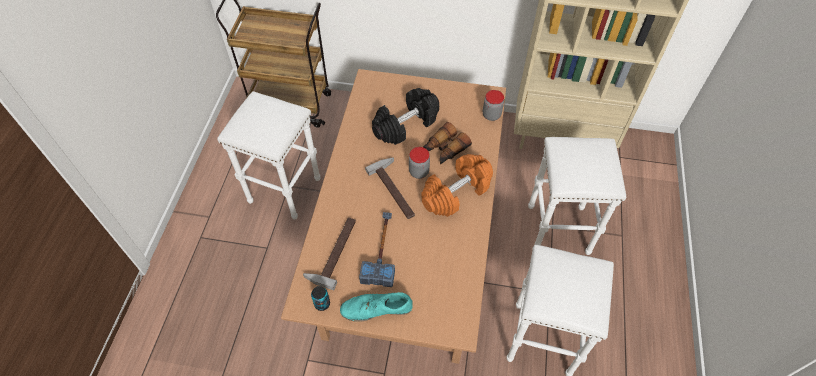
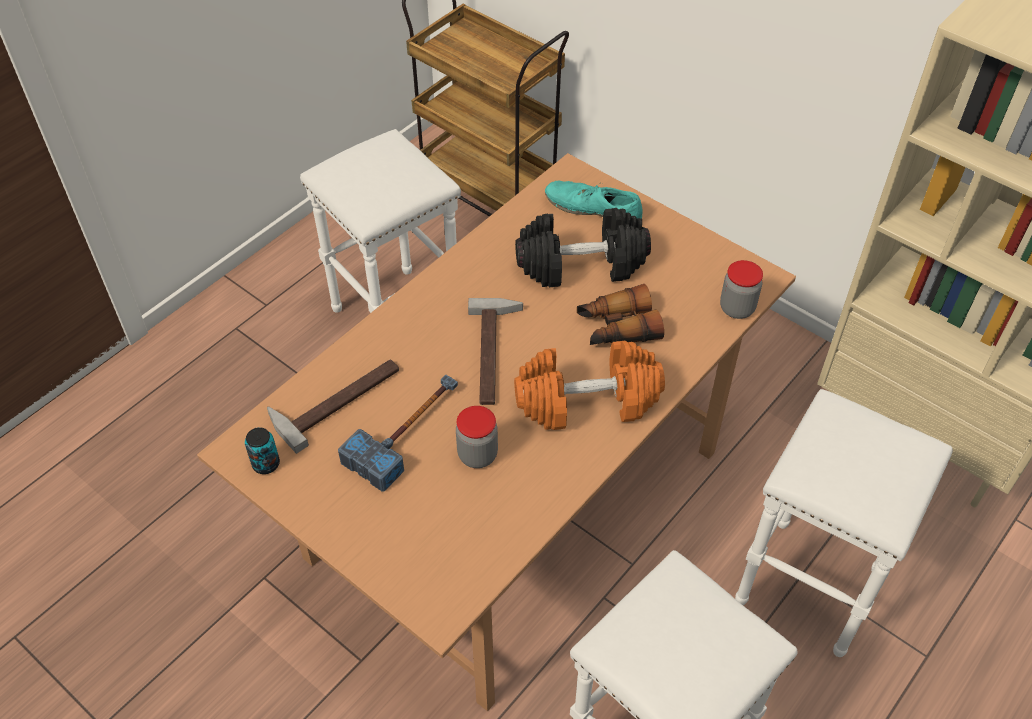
camera: 30 degrees right, 5 degrees down
turquoise shoe [340,292,413,322] -> turquoise shoe moved to [545,181,643,219]
jar [409,147,430,179] -> jar moved to [456,406,498,468]

